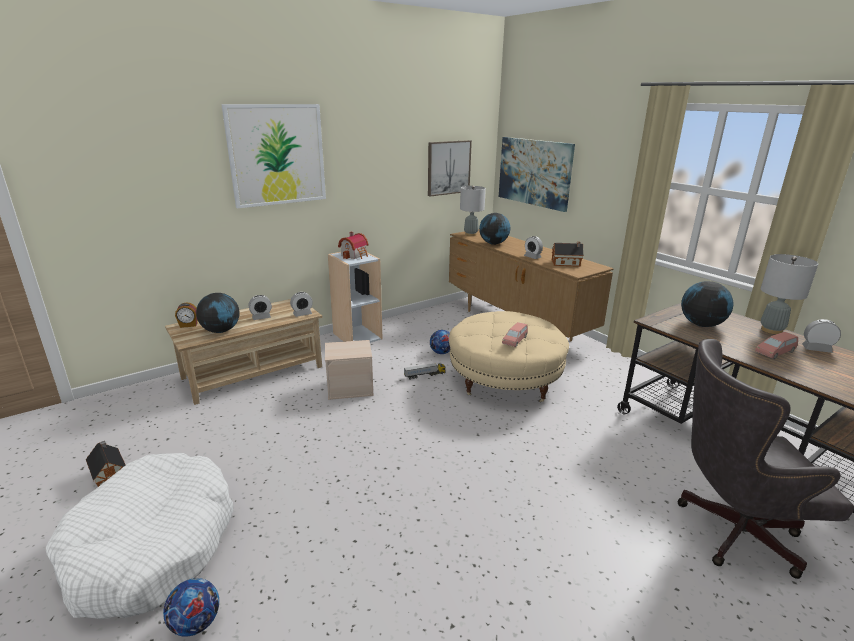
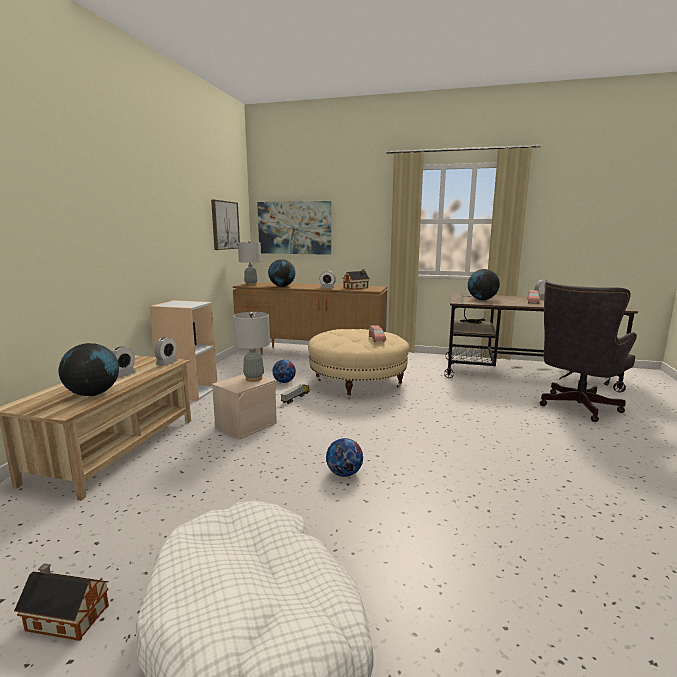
camera: 40 degrees left, 10 degrees down
football [163,578,219,637] -> football moved to [326,438,363,477]
alarm clock [175,303,198,328] -> none
picture [221,104,326,209] -> none
toy house [338,232,369,259] -> none
grey table lamp [761,254,818,334] -> grey table lamp moved to [233,312,270,382]

